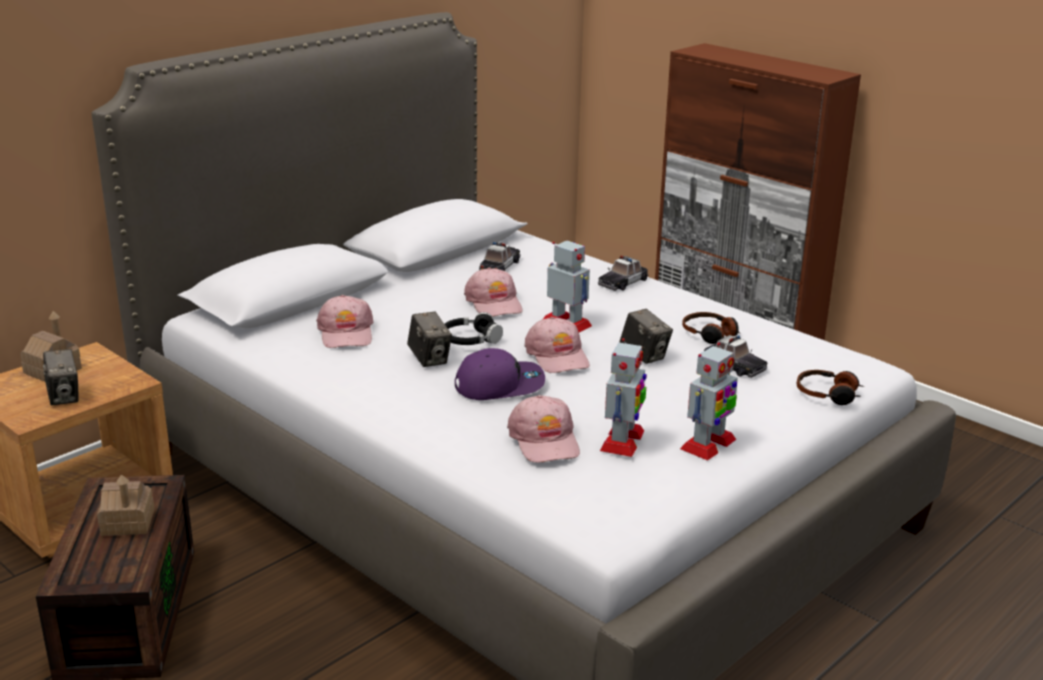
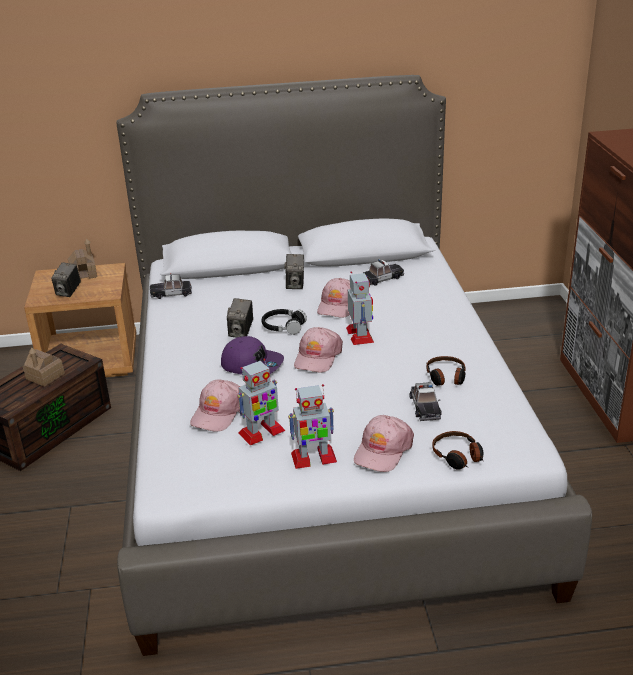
camera: 40 degrees right, 5 degrees up
pink cap [316,295,374,348] -> pink cap moved to [354,415,414,472]
toy car [598,255,648,291] -> toy car moved to [150,273,192,299]
camera [619,309,673,364] -> camera moved to [284,254,304,289]

